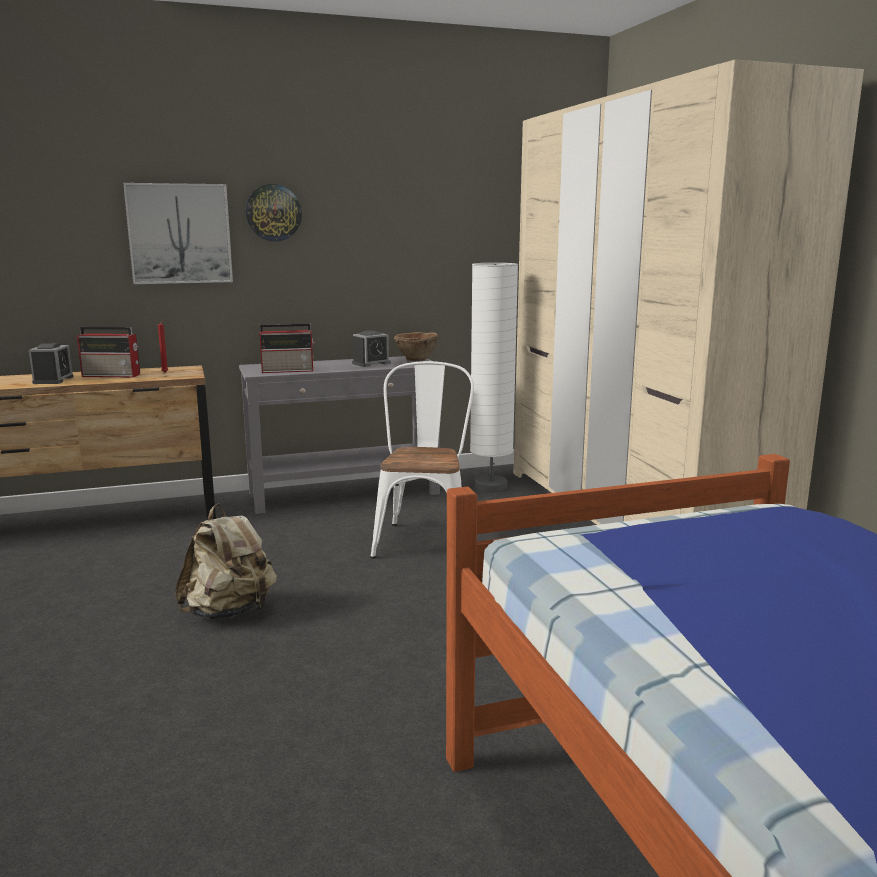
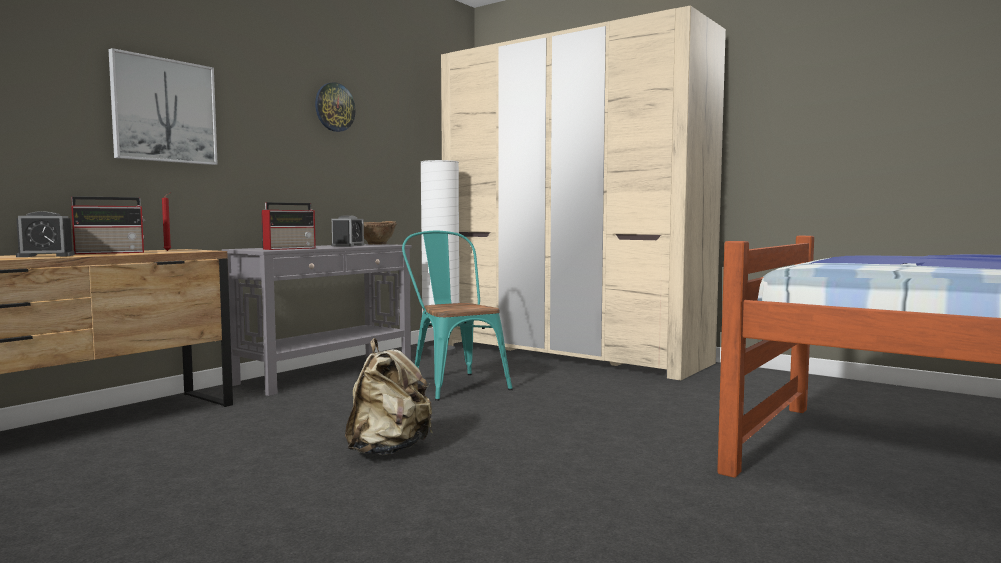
camera: 35 degrees left, 10 degrees down
alarm clock [29,343,73,384] -> alarm clock turned 105 degrees clockwise [16,211,75,257]
wall clock [245,184,302,241] -> wall clock moved to [315,82,356,132]
white chair [370,361,474,558] -> turquoise chair [402,231,513,401]

